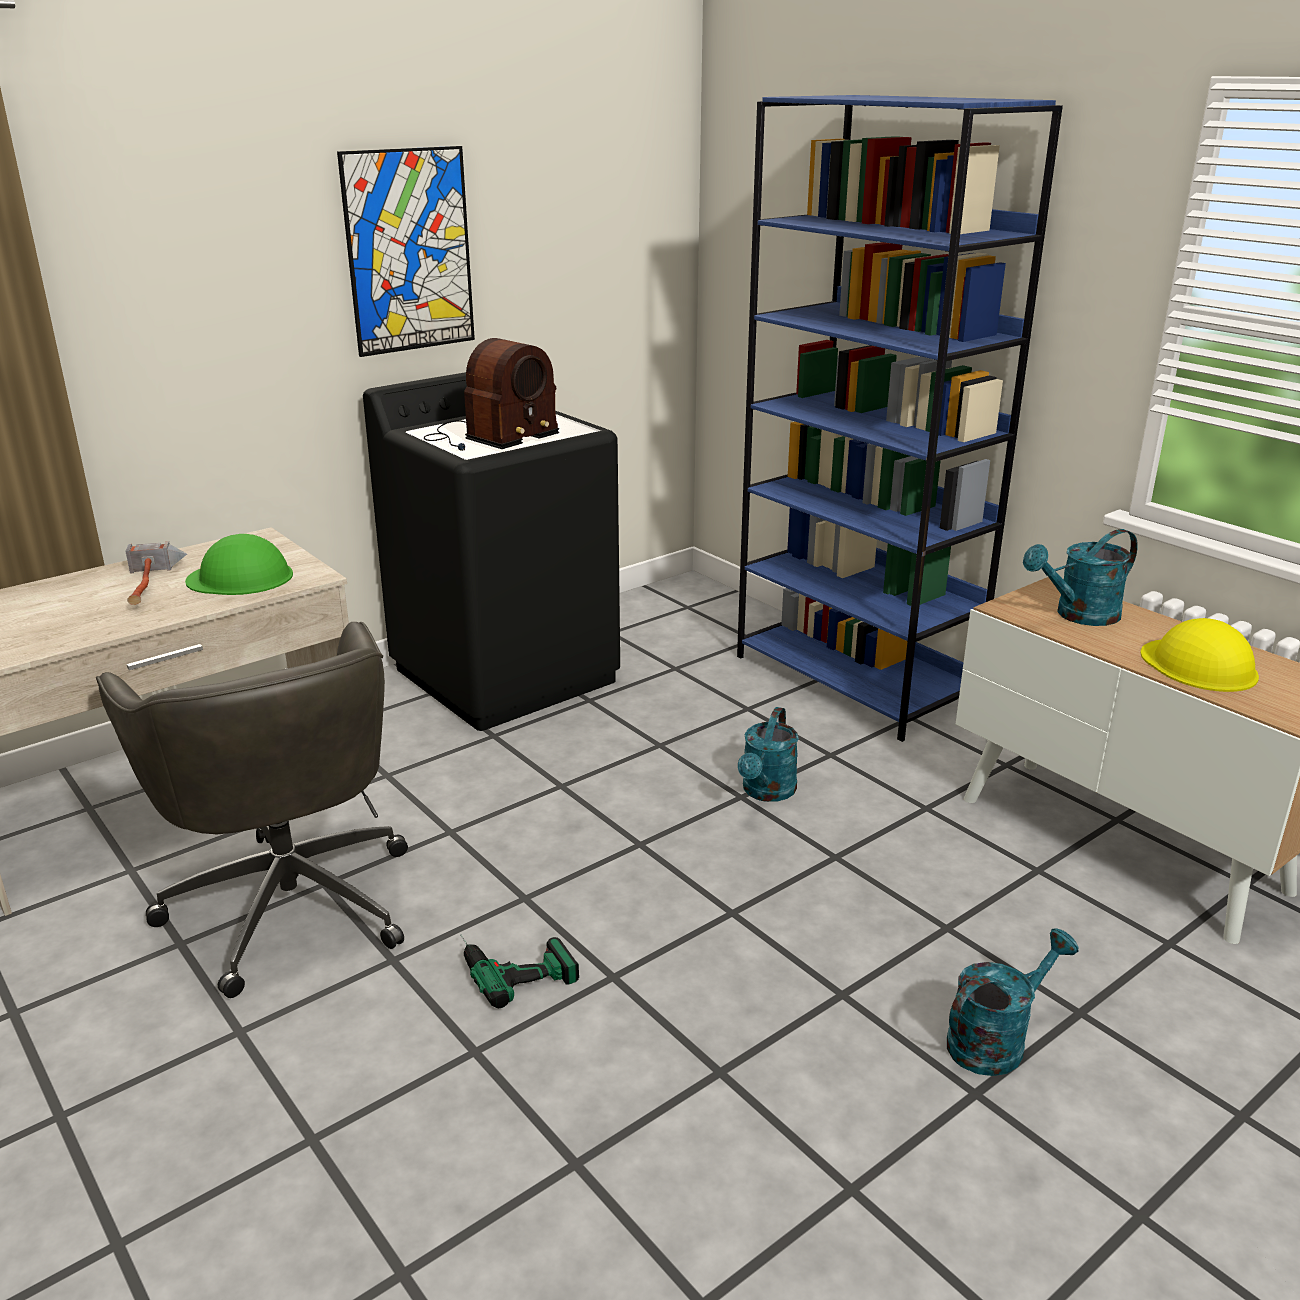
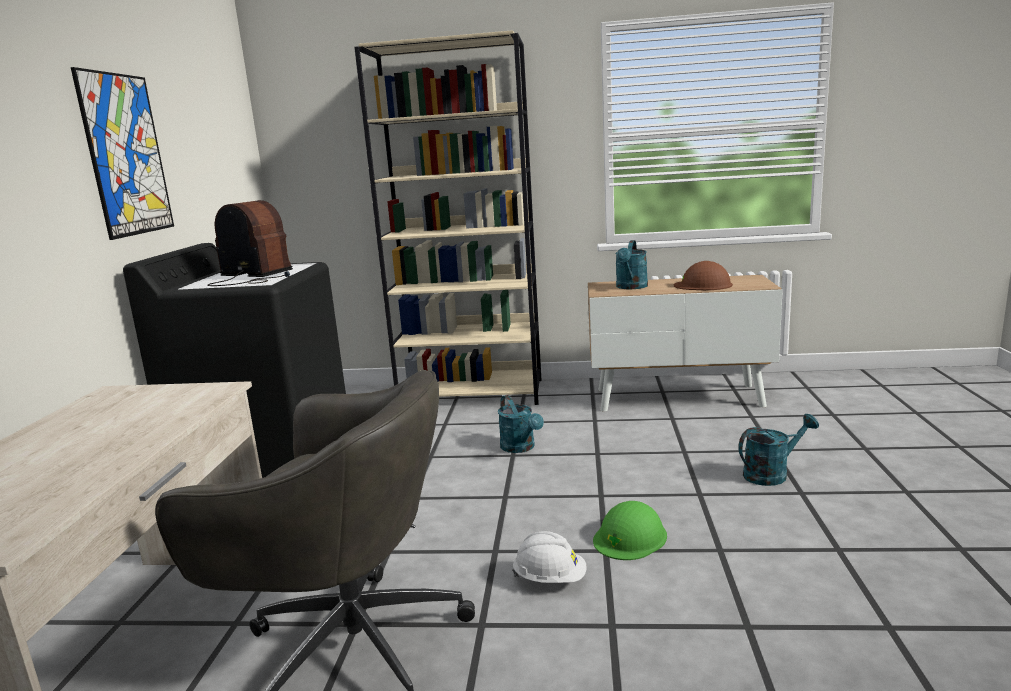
camera: 45 degrees left, 10 degrees down
hammer [125,541,187,605] -> none
green hard hat [185,534,293,595] -> green hard hat moved to [593,501,667,560]
radio [424,338,559,451] -> radio turned 60 degrees counterclockwise [207,200,293,286]
power drill [460,935,579,1008] -> white hard hat [512,531,587,583]
blue bookcase [737,95,1063,742] -> beige bookcase [354,30,541,405]
turquoise watering can [947,928,1079,1076] -> turquoise watering can turned 60 degrees clockwise [738,414,819,486]
yellow hard hat [1141,618,1259,692] -> brown hard hat [674,261,733,290]

